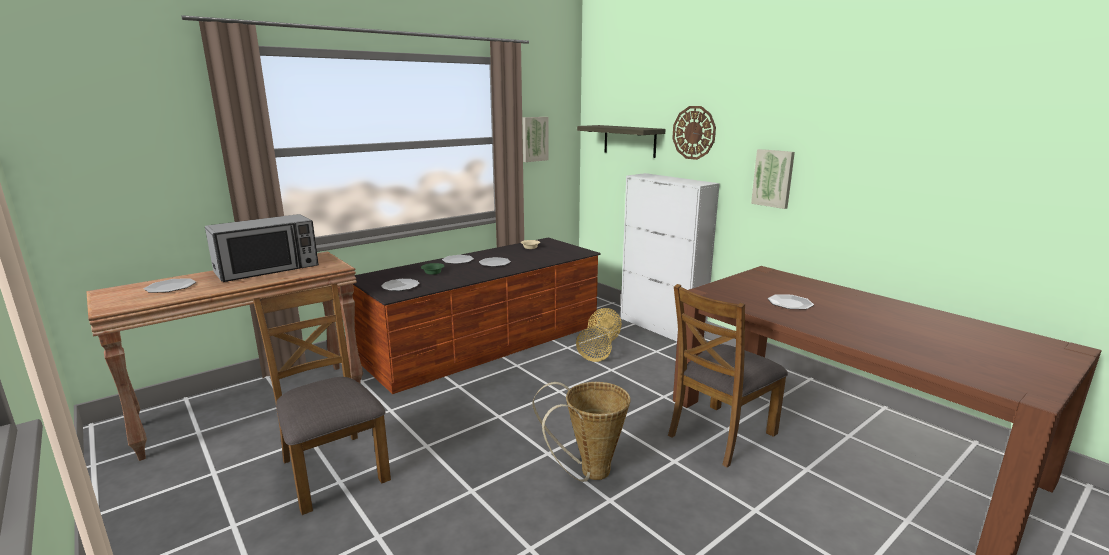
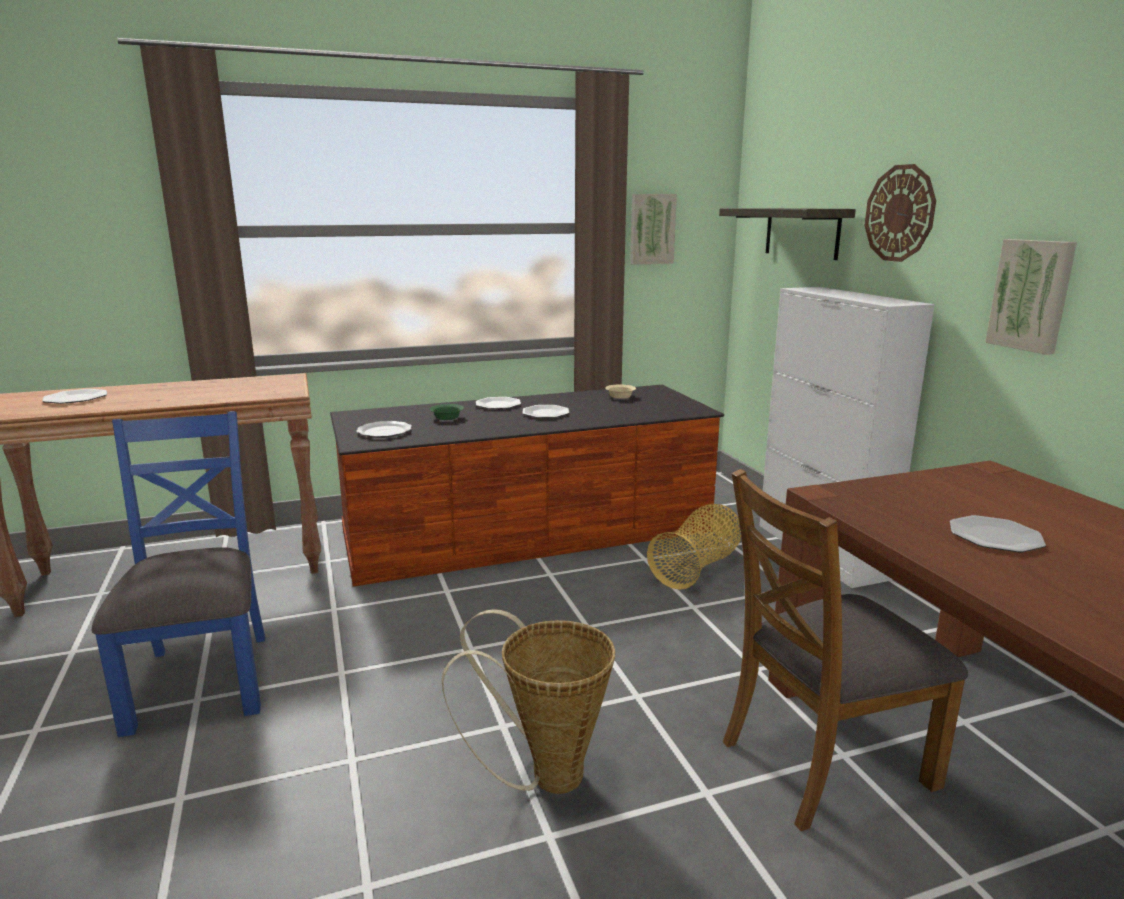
camera: 20 degrees right, 0 degrees up
microwave [205,214,319,282] -> none
brown chair [253,283,391,515] -> blue chair [91,411,265,737]

